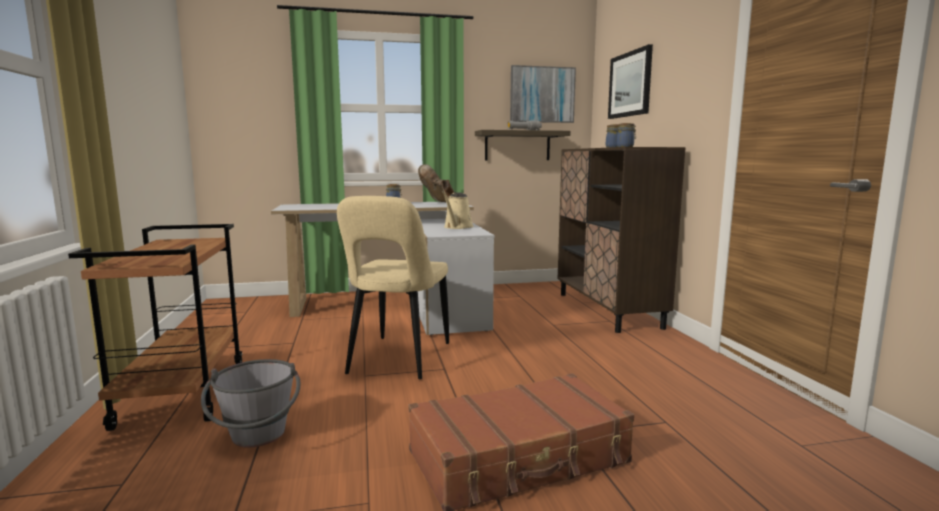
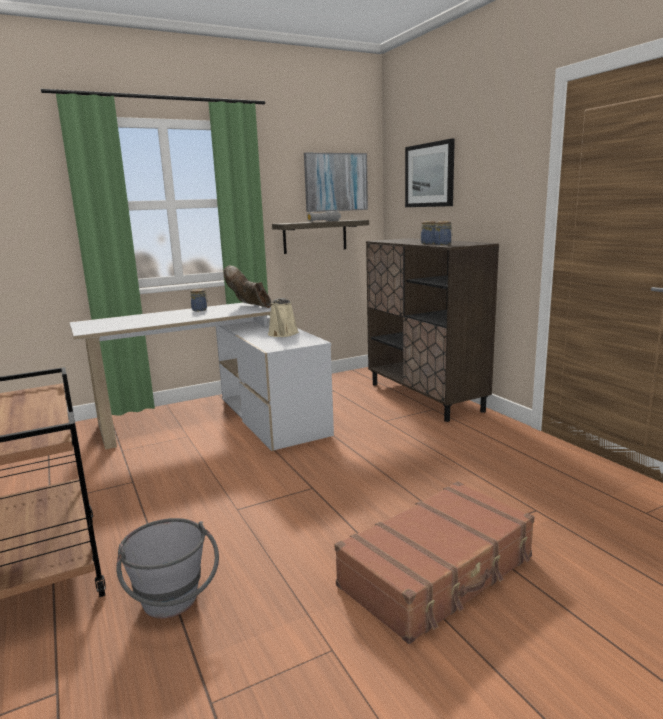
camera: 15 degrees left, 5 degrees up
beige chair [337,196,449,379] -> none

